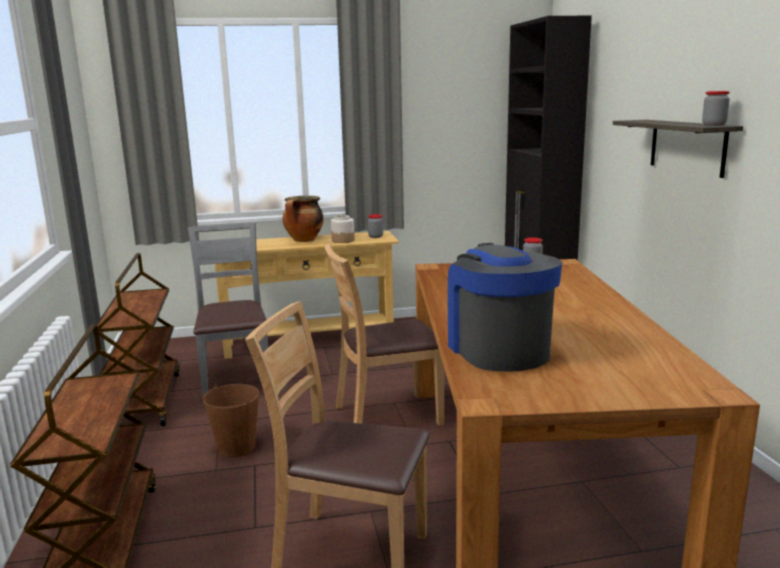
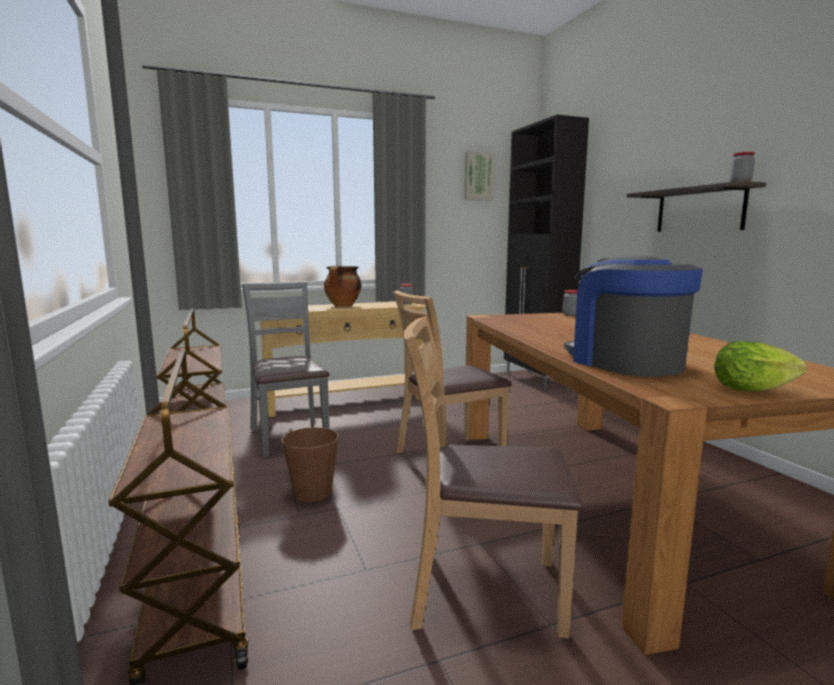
camera: 10 degrees left, 5 degrees down
jar [331,215,355,243] -> none
none -> picture [464,151,495,201]
none -> lettuce [714,341,807,391]

